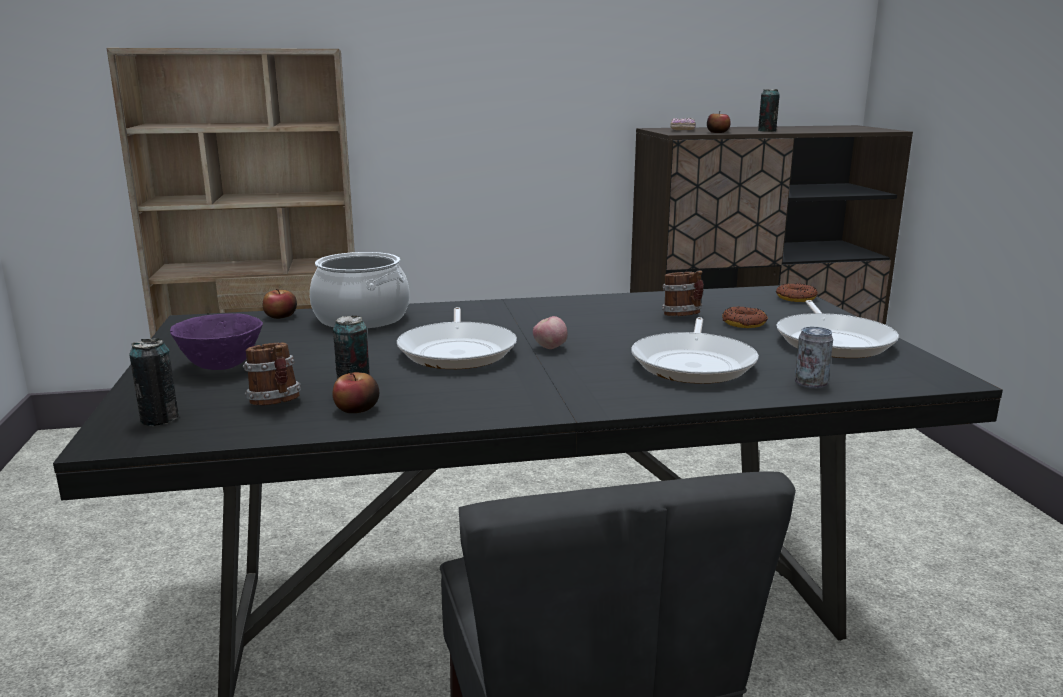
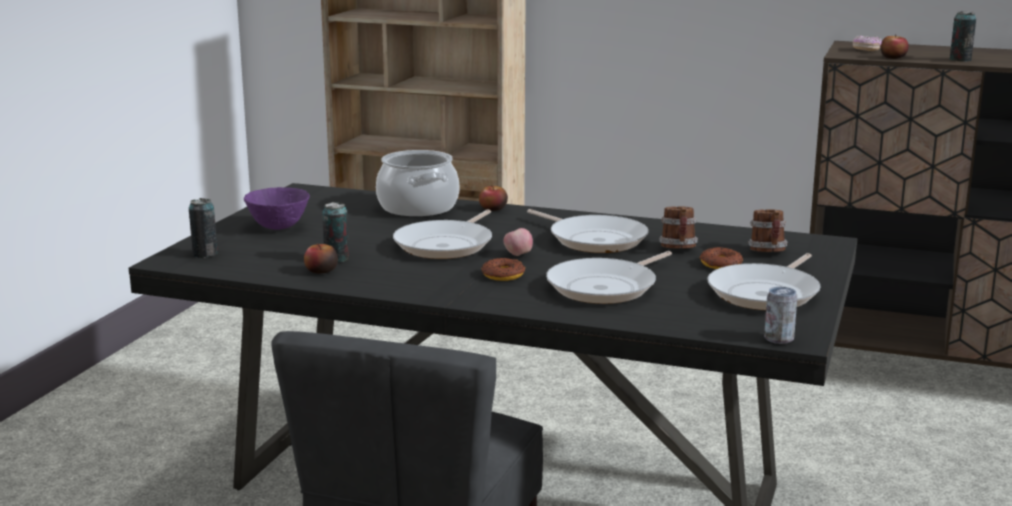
camera: 30 degrees right, 0 degrees up
mug [243,343,301,405] -> mug moved to [748,209,787,252]
apple [263,289,297,319] -> apple moved to [479,185,508,211]
donut [776,283,818,302] -> donut moved to [481,258,525,281]
can [794,326,833,389] -> can moved to [764,286,797,344]
none -> frying pan [527,209,649,253]

